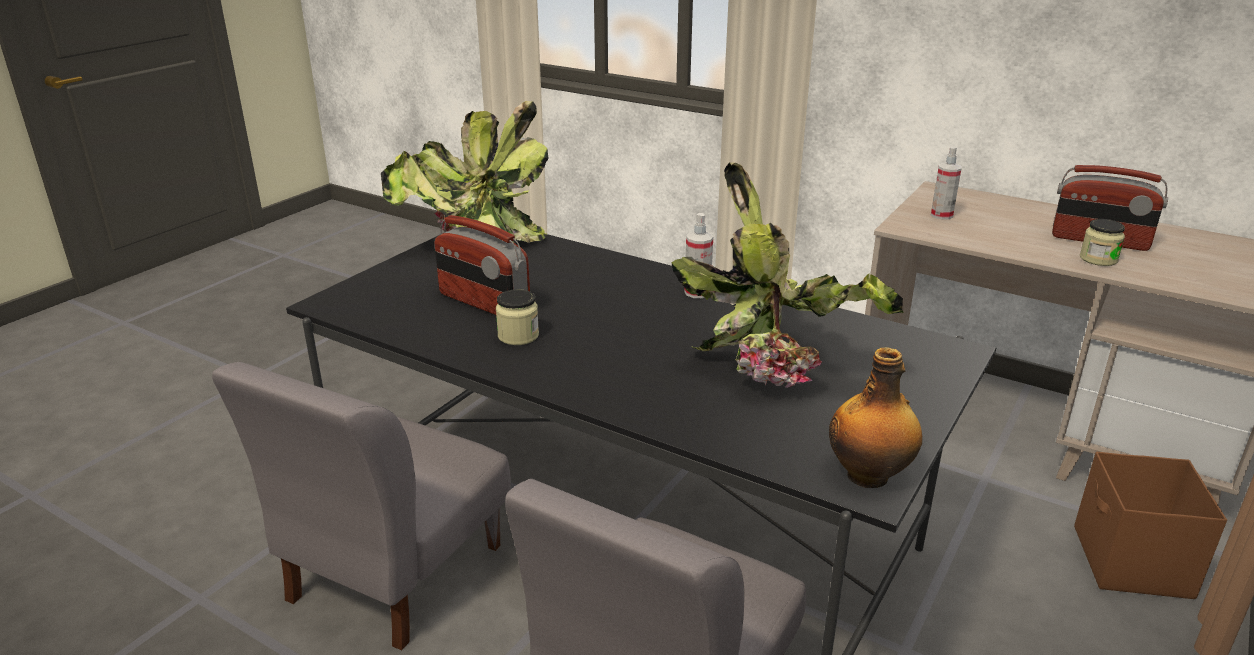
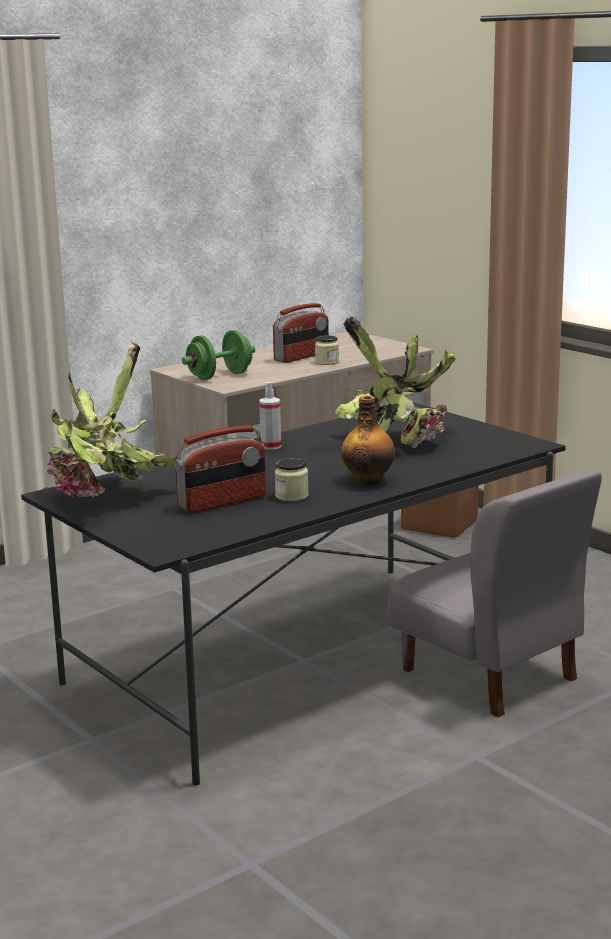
camera: 70 degrees left, 10 degrees down
grey chair [212,362,511,650] -> none
bottle [829,347,922,488] -> bottle moved to [341,395,395,486]
spray bottle [931,146,962,220] -> green dumbbell [182,330,255,380]

